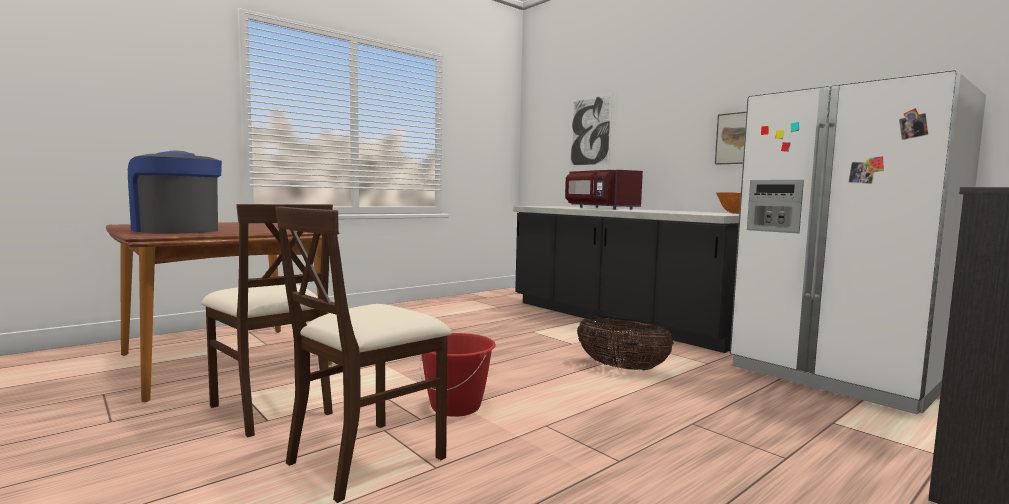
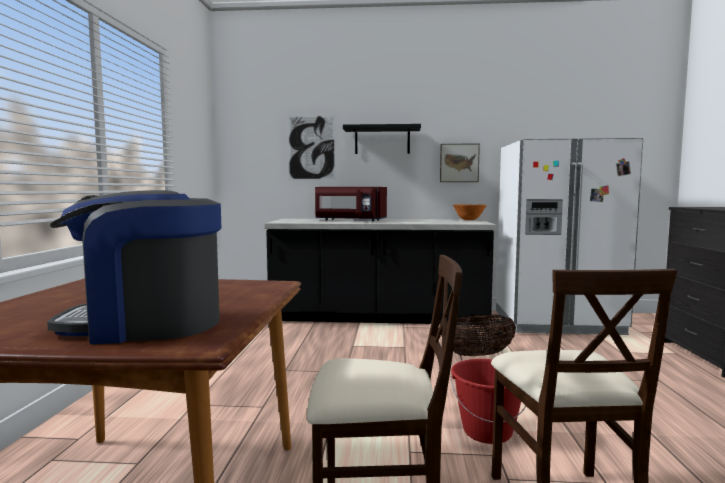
camera: 45 degrees left, 0 degrees up
none -> black shelf [343,124,421,154]

